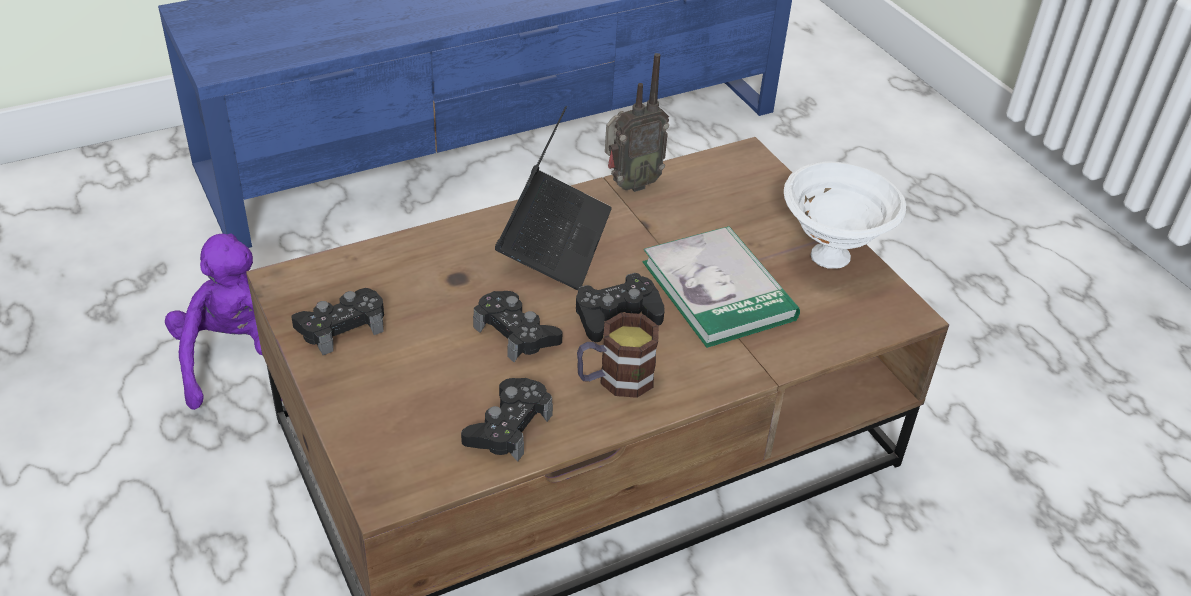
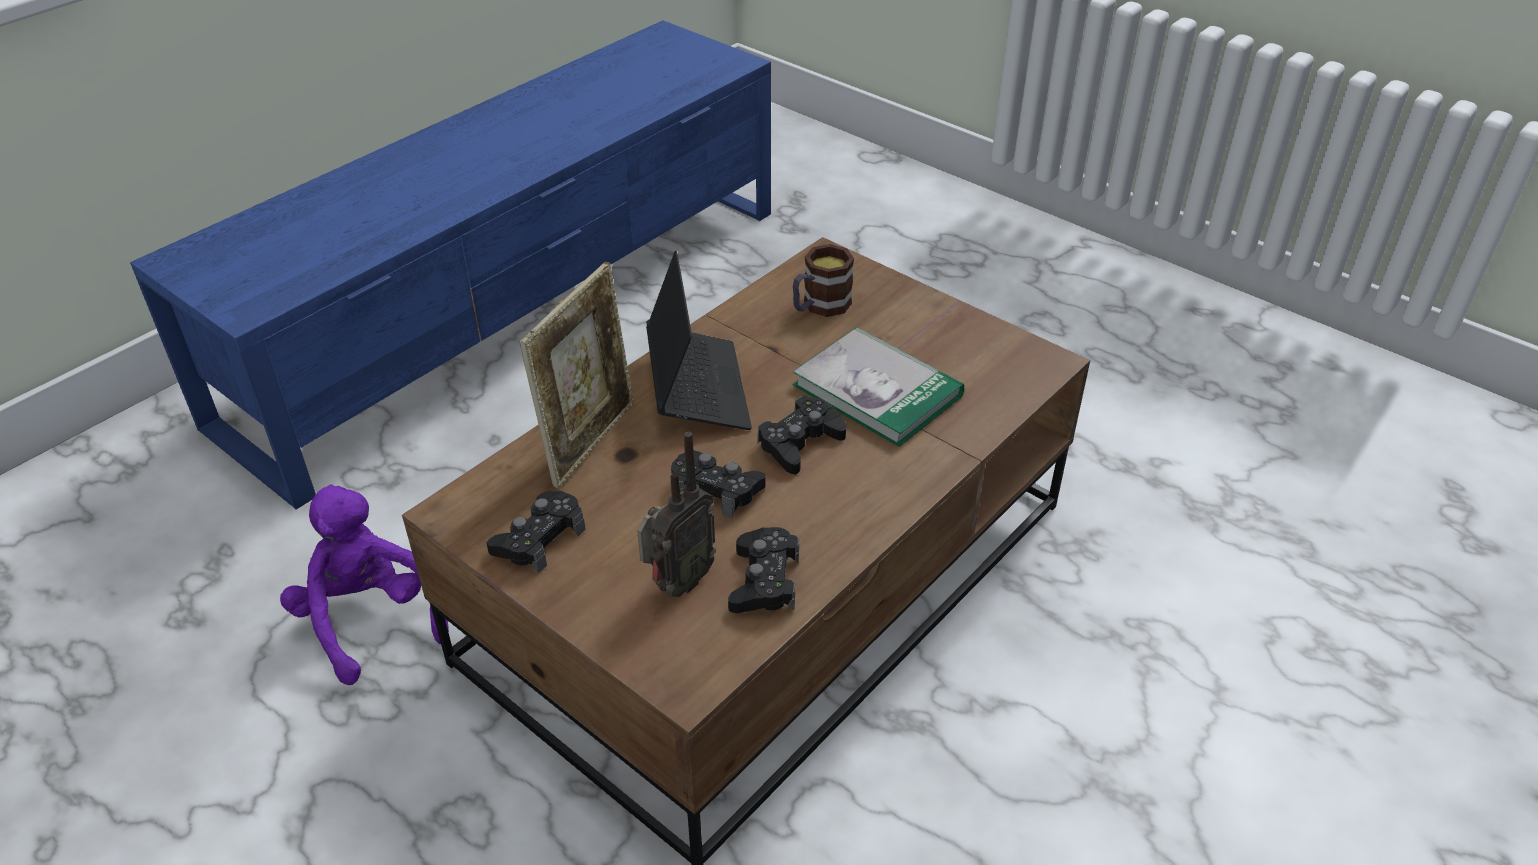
camera: 20 degrees left, 0 degrees up
mug [577,313,659,398] -> mug moved to [793,244,854,317]
radio [605,53,669,192] -> radio moved to [637,432,716,597]
white bowl [784,161,906,269] -> none
none -> picture frame [520,262,634,488]

